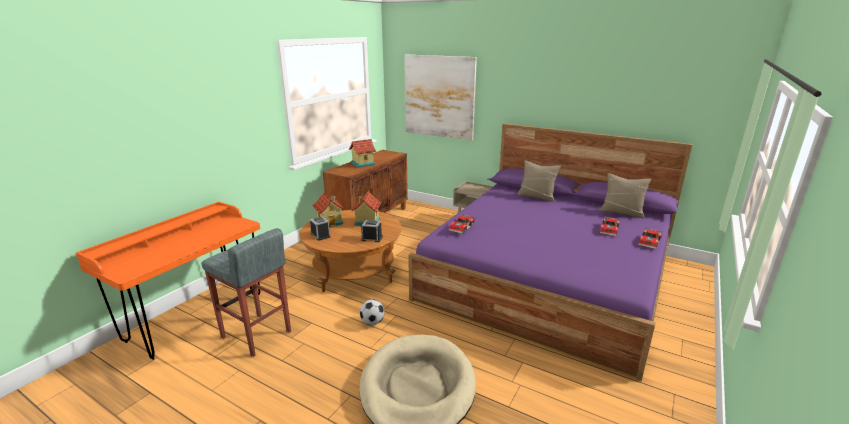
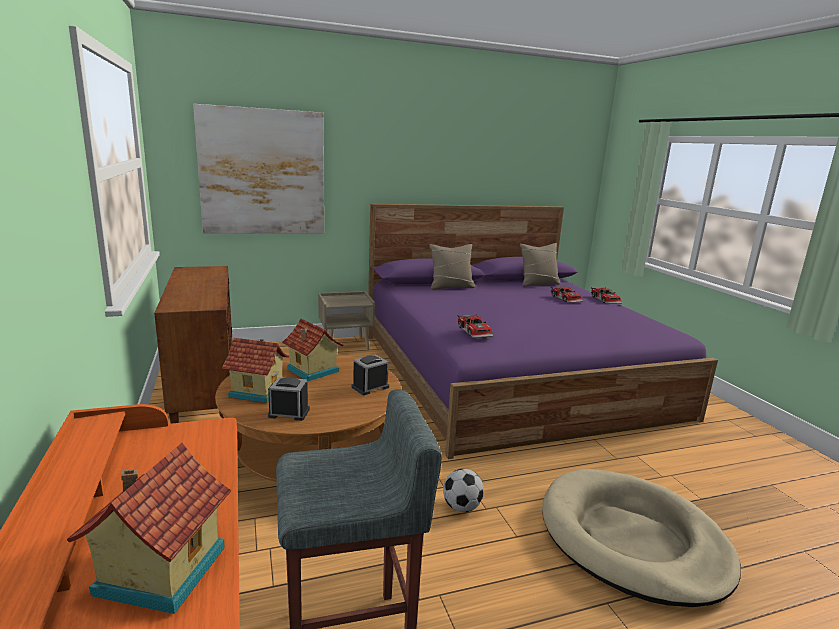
camera: 50 degrees left, 5 degrees down
toy house [349,139,376,167] -> toy house moved to [67,443,231,614]

